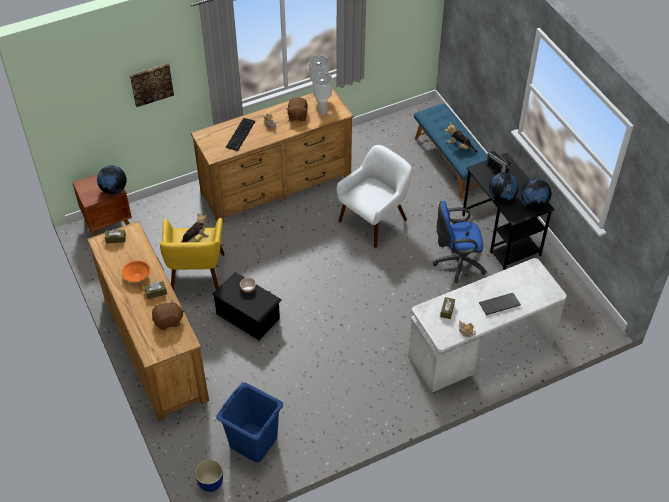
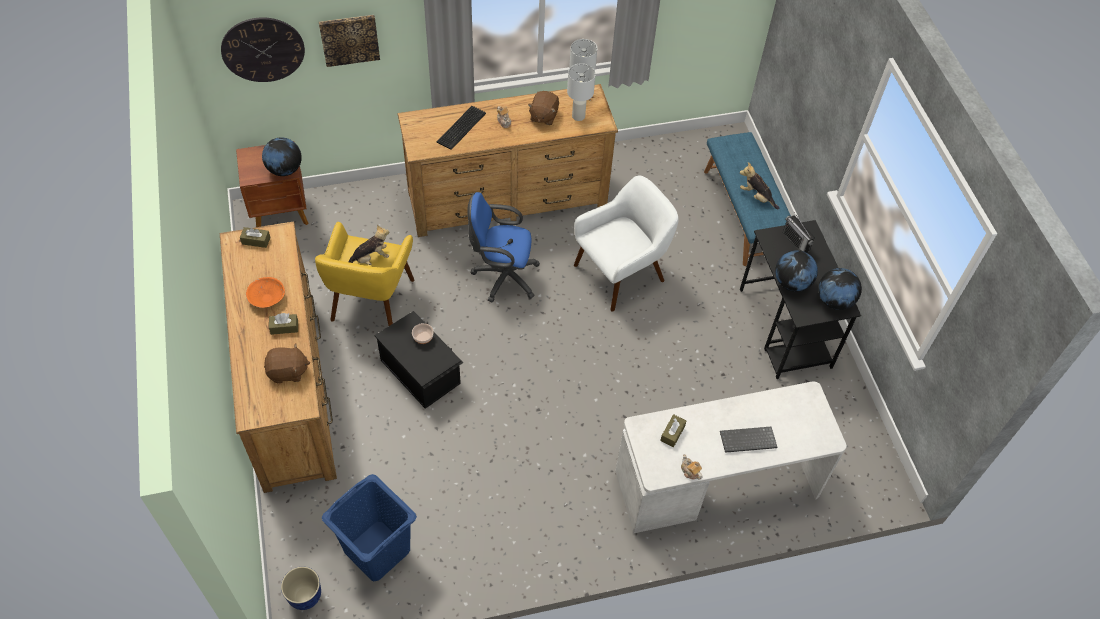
camera: 10 degrees right, 5 degrees up
blue office chair [433,201,487,283] -> blue office chair moved to [467,192,540,303]
none -> wall clock [221,17,305,82]

